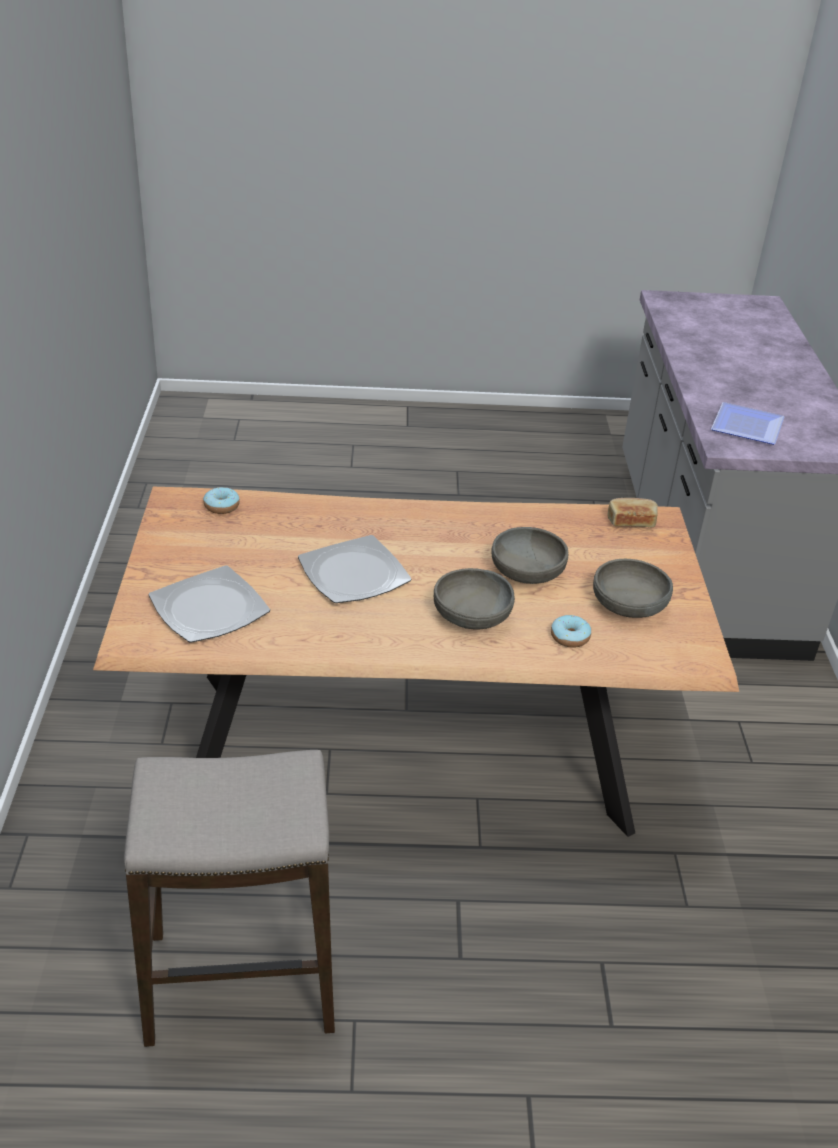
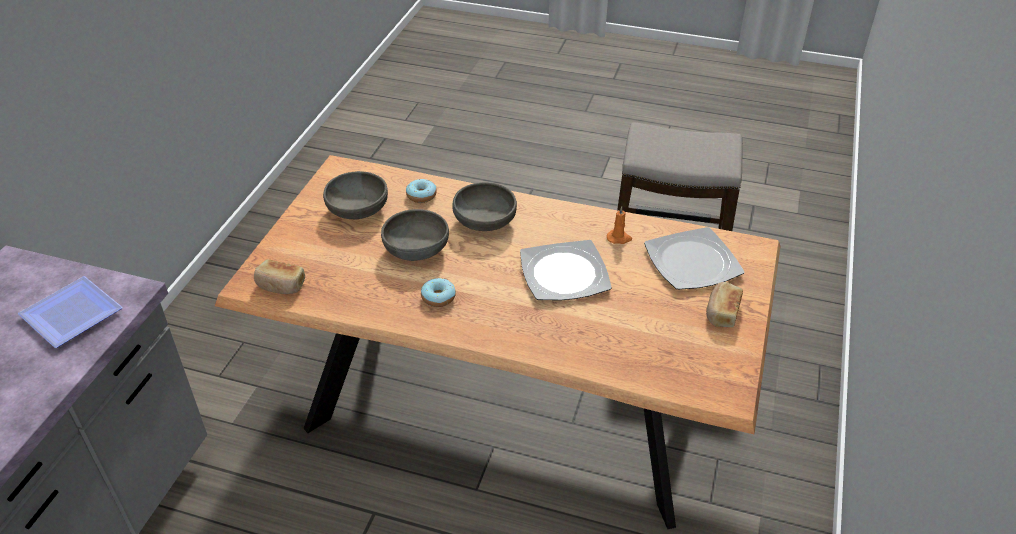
camera: 160 degrees left, 5 degrees up
donut [203,487,240,514] -> donut moved to [421,278,456,307]
none -> orange candle [607,206,632,244]
none -> bread [706,282,743,327]

